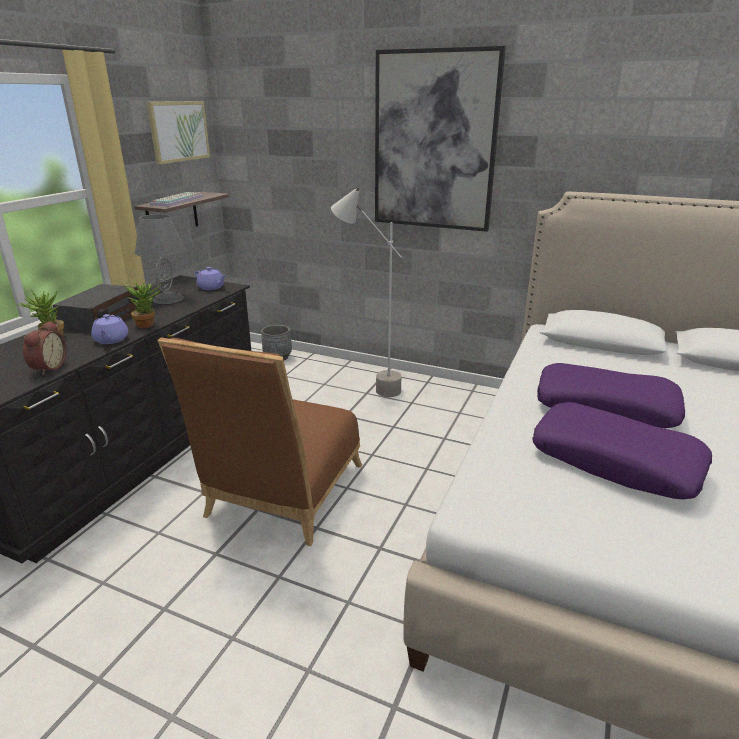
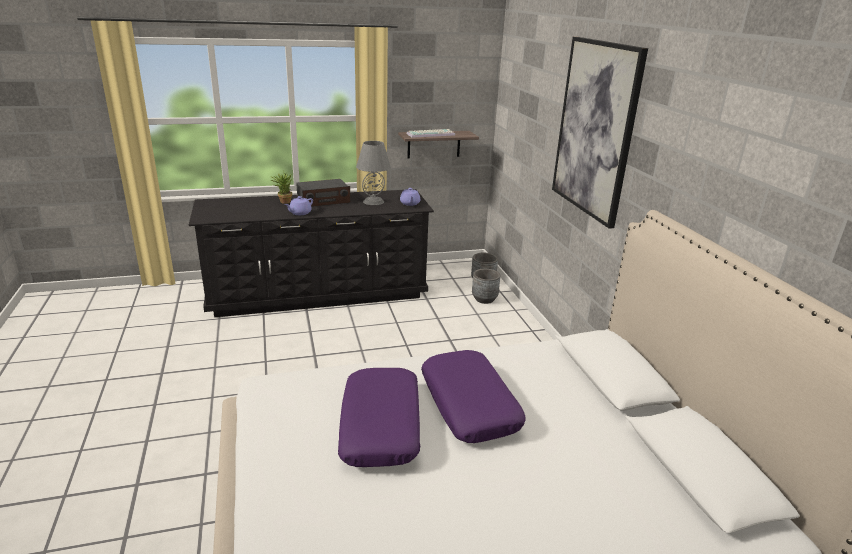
camera: 50 degrees right, 0 degrees up
alarm clock [23,321,67,375] -> none
potted plant [124,281,161,328] -> none
picture [147,101,210,164] -> none
brown chair [158,338,362,546] -> none
grey floor lamp [331,187,402,397] -> none
none -> grey planter [472,269,500,304]

